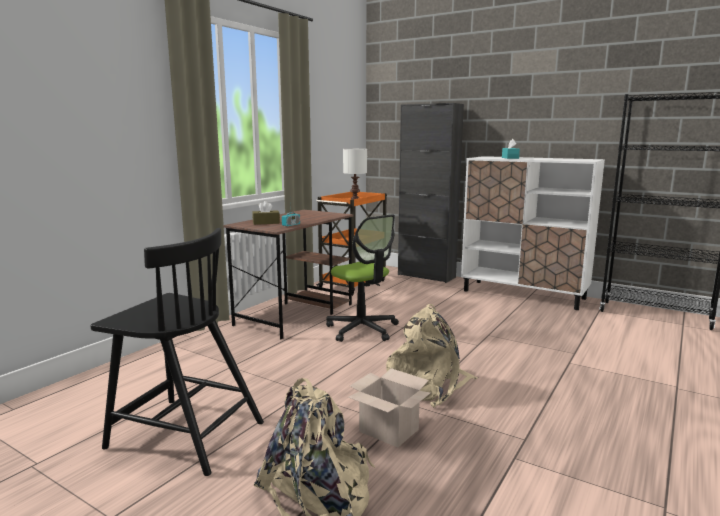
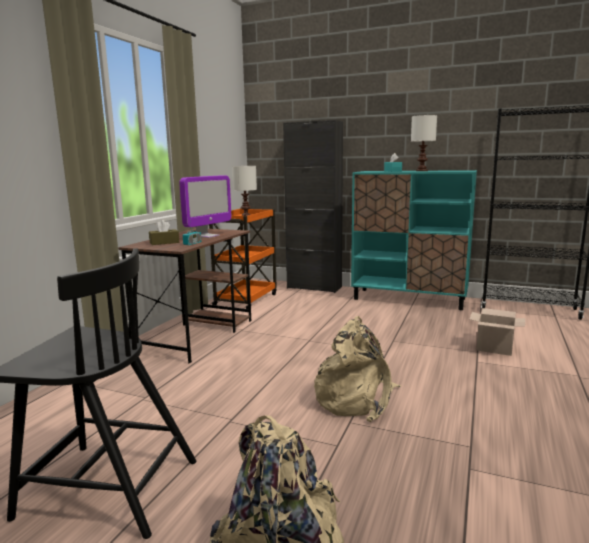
camera: 10 degrees left, 0 degrees up
office chair [326,214,399,342] -> none
cardboard box [348,368,430,447] -> cardboard box moved to [470,308,525,356]
white cabinet [461,156,605,310] -> turquoise cabinet [351,170,477,310]
none -> monitor [179,176,231,238]
none -> white table lamp [411,115,437,171]

